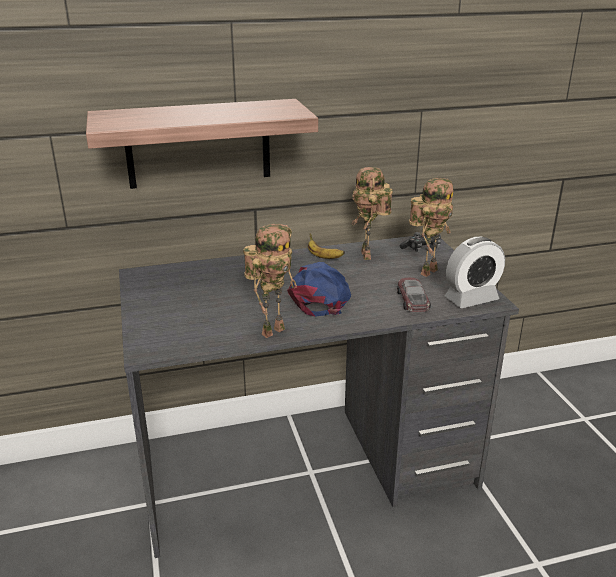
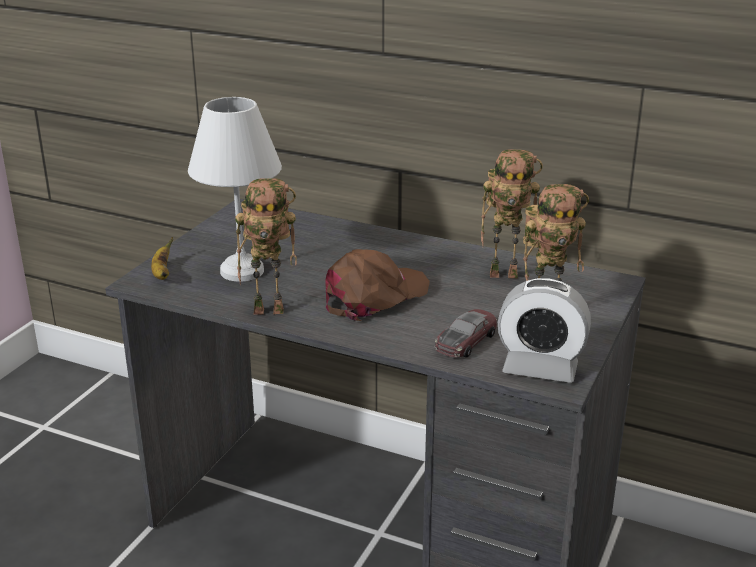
camera: 40 degrees right, 0 degrees up
shelf [86,99,318,189] -> none
blue cap [287,262,351,317] -> brown cap [325,249,430,321]
banana [308,233,345,259] -> banana moved to [151,237,173,280]
toy robot [352,167,393,260] -> toy robot turned 120 degrees counterclockwise [481,149,543,278]
game controller [399,232,441,252] -> none
none -> white table lamp [188,97,282,282]

